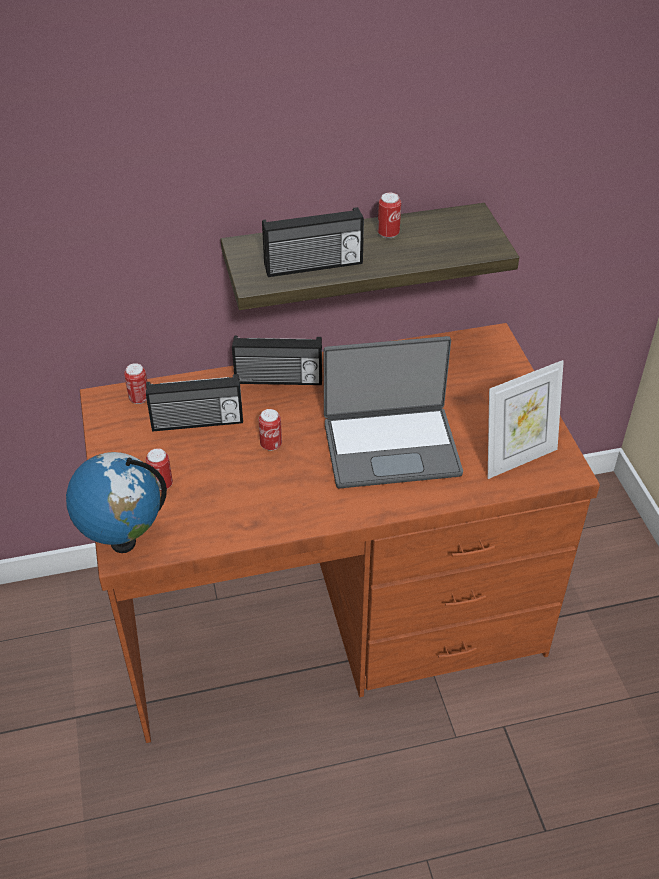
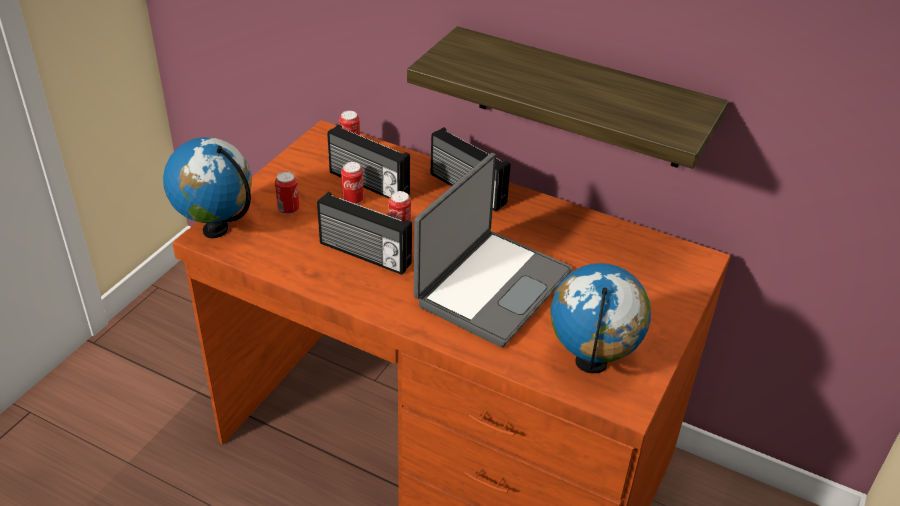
camera: 40 degrees right, 5 degrees down
radio [262,207,364,277] -> radio moved to [317,192,412,275]
laptop [324,336,463,489] -> laptop turned 90 degrees counterclockwise [414,153,572,347]
can [378,193,401,239] -> can moved to [341,162,364,204]
picture frame [488,360,564,479] -> globe [550,263,651,374]

